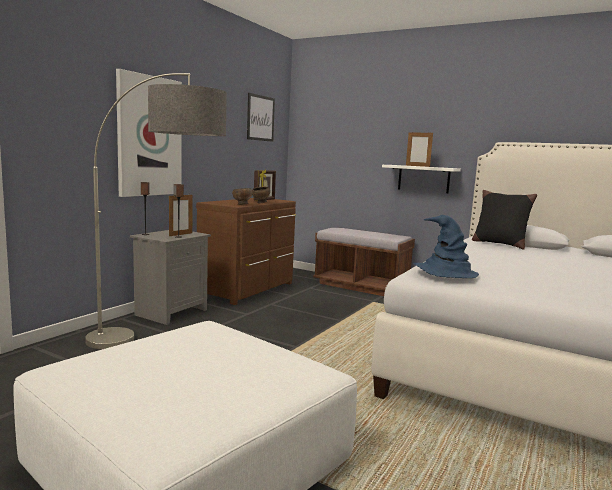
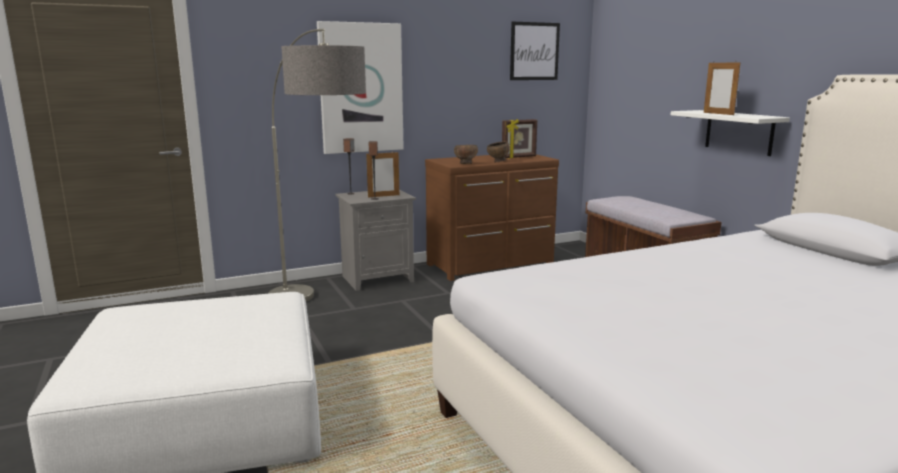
camera: 35 degrees right, 5 degrees up
blue hat [413,215,479,278] -> none
black pillow [472,190,537,250] -> none

